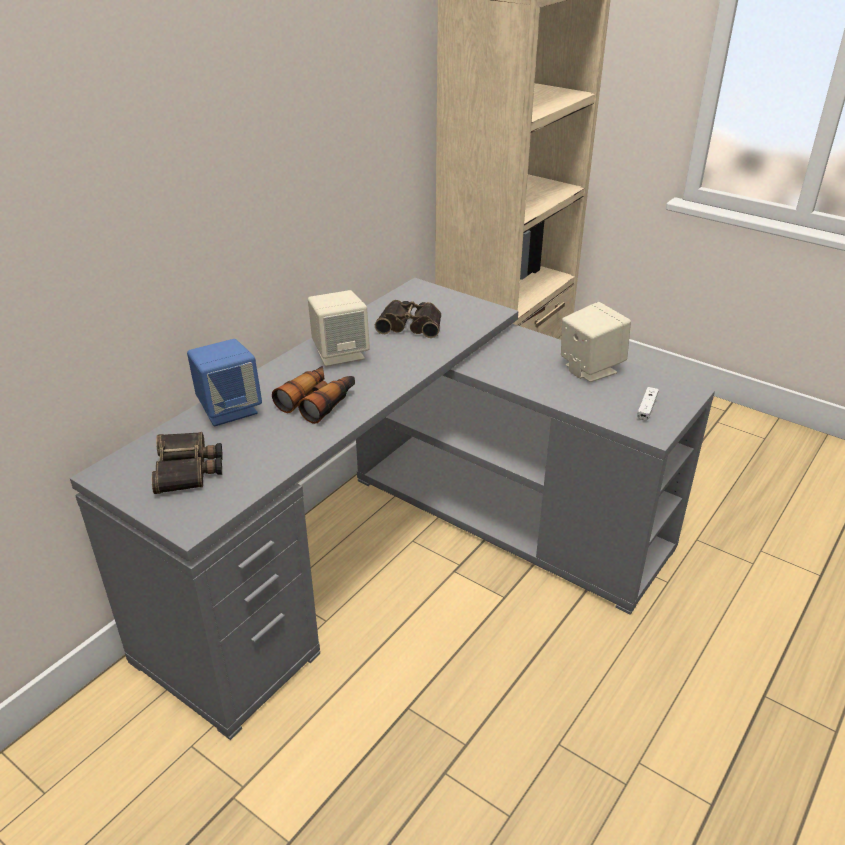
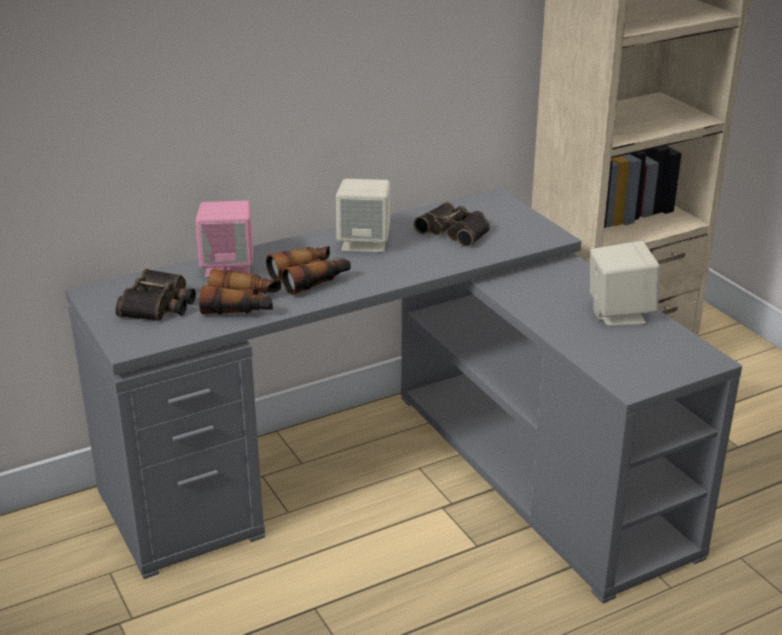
camera: 25 degrees right, 5 degrees down
blue speaker [187,339,262,426] -> pink speaker [195,200,253,278]
white game controller [637,387,659,421] -> none
none -> binoculars [199,269,281,314]

